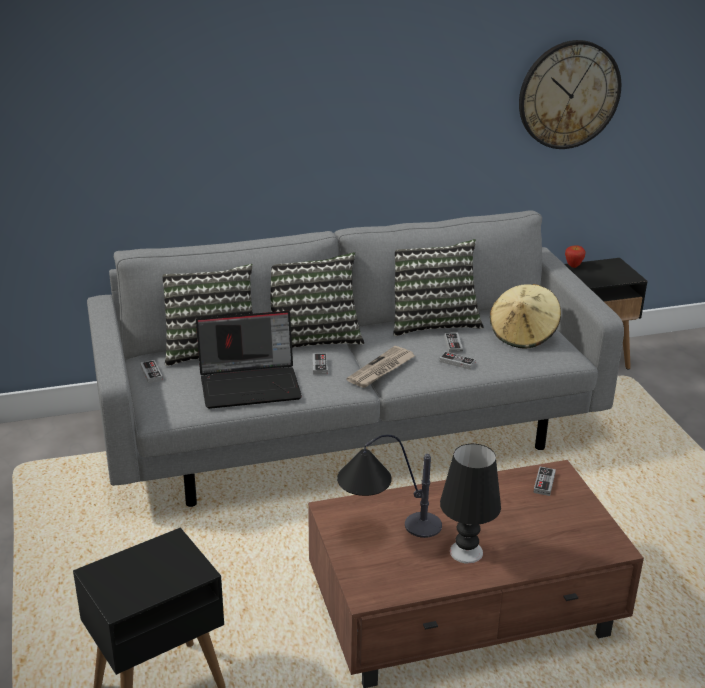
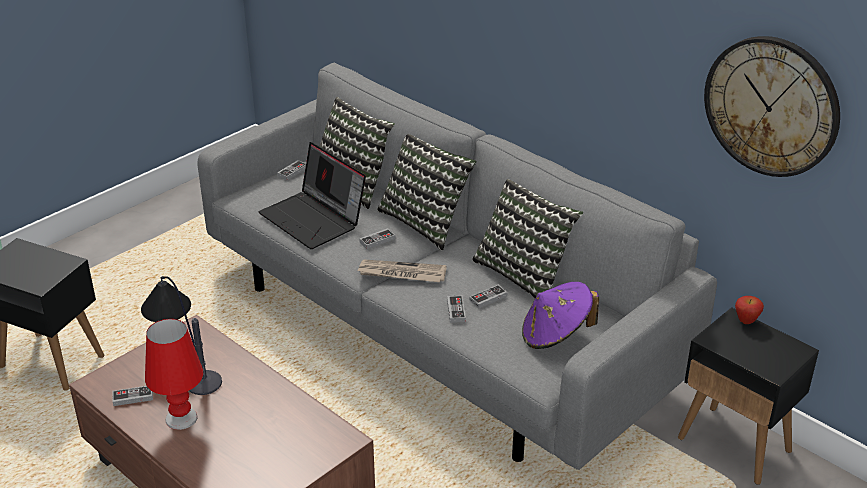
camera: 60 degrees right, 5 degrees up
black table lamp [440,444,501,564] -> red table lamp [145,319,203,430]
beige hat [490,284,561,348] -> purple hat [522,282,599,349]
game controller [533,467,556,496] -> game controller moved to [113,386,153,406]

